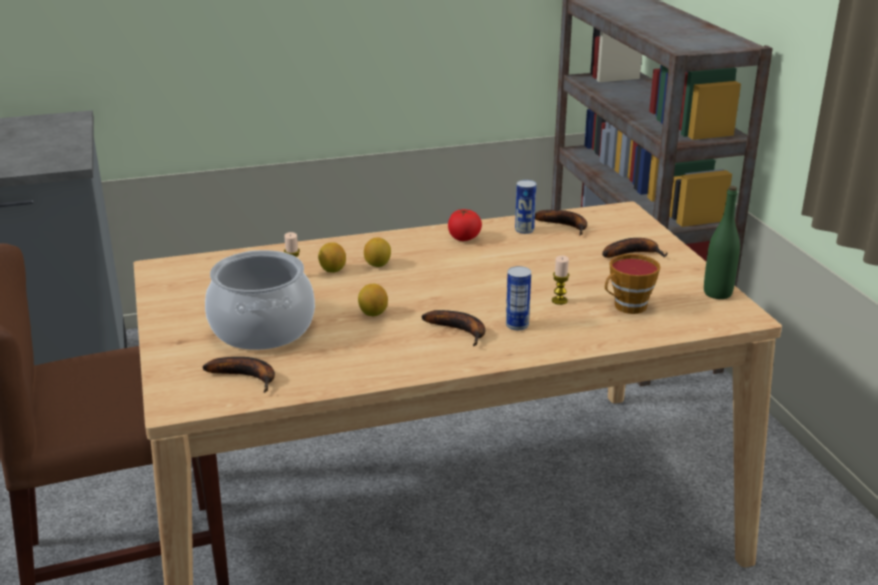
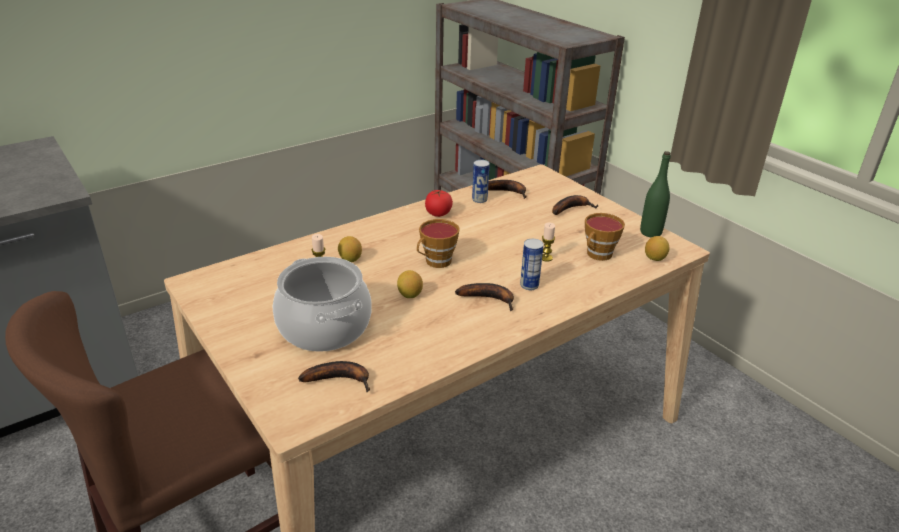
camera: 20 degrees left, 5 degrees up
lemon [364,238,391,267] -> lemon moved to [645,236,670,261]
none -> cup [417,219,460,268]

